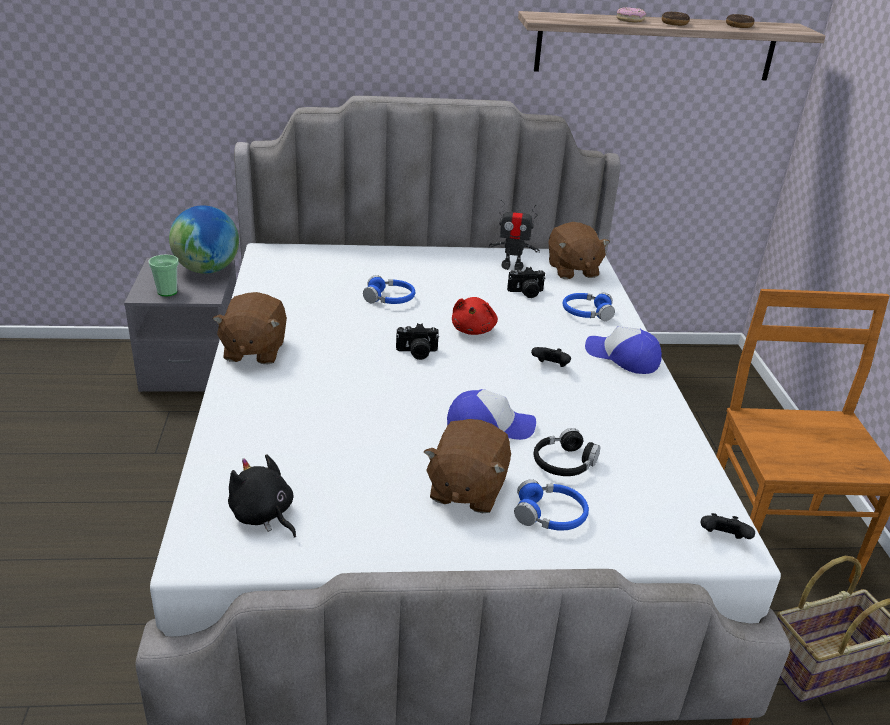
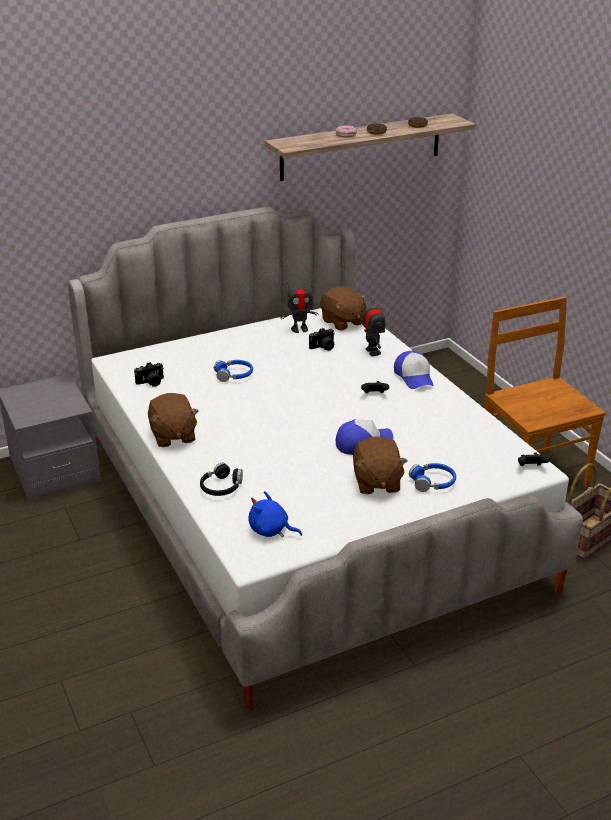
camera: 20 degrees left, 0 degrees up
cup [149,255,179,296] -> none
globe [169,205,239,274] -> none
black plush toy [228,454,296,538] -> blue plush toy [248,491,302,538]
camera [396,323,439,360] -> camera moved to [134,362,164,387]
red plush toy [452,297,498,335] -> none
black headphones [534,428,600,476] -> black headphones moved to [200,463,243,496]
blue headphones [563,293,615,321] -> toy robot [362,298,385,357]
cap [585,326,662,374] -> cap turned 120 degrees counterclockwise [394,351,434,389]

